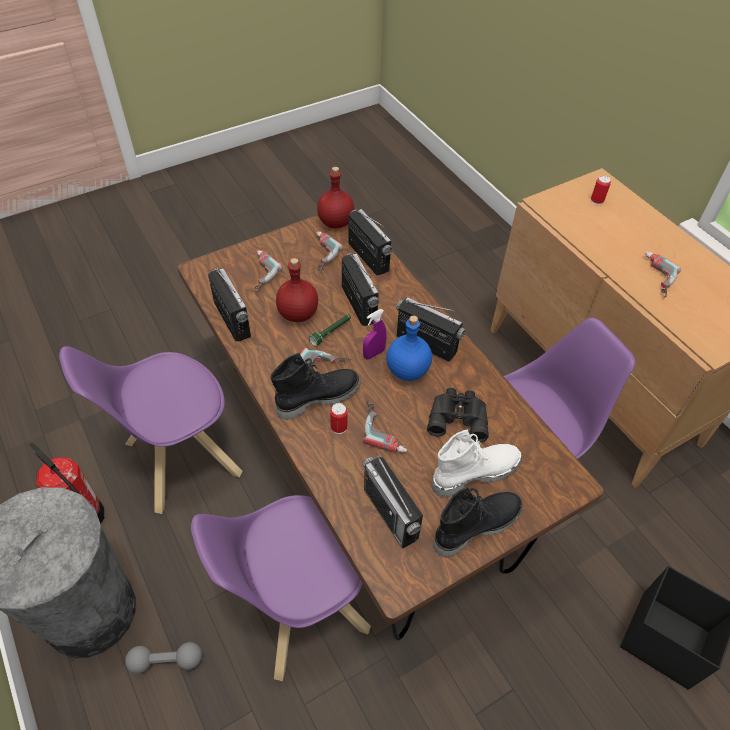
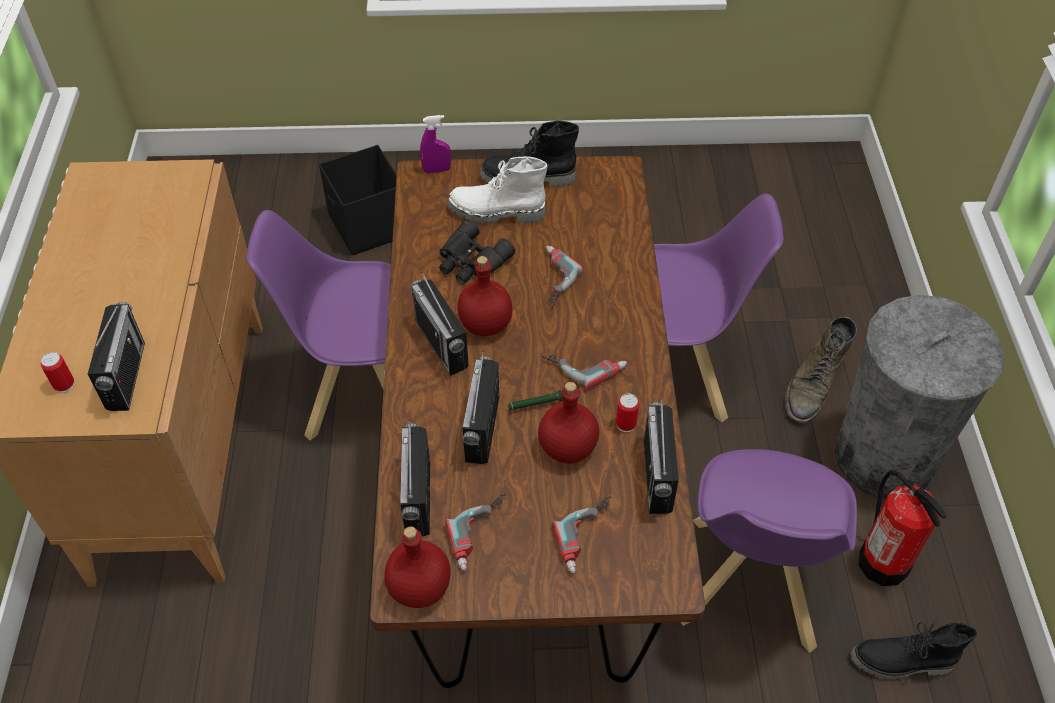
camera: 150 degrees left, 0 degrees up
purple chair [59,346,242,514] -> purple chair turned 105 degrees clockwise [681,449,857,653]
grey dumbbell [125,642,202,674] -> green boot [785,317,857,423]
black boot [270,353,361,420] -> black boot moved to [851,620,977,680]
can [330,403,348,434] -> can moved to [616,393,639,432]
purple spray bottle [363,309,387,359] -> purple spray bottle moved to [420,115,451,173]
radio [363,454,423,549] -> radio moved to [88,302,145,411]
blue bottle [386,316,432,381] -> red bottle [457,256,513,336]
power drill [645,252,681,298] -> none

